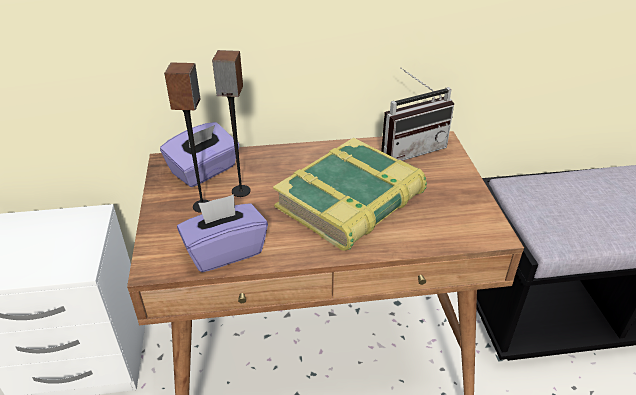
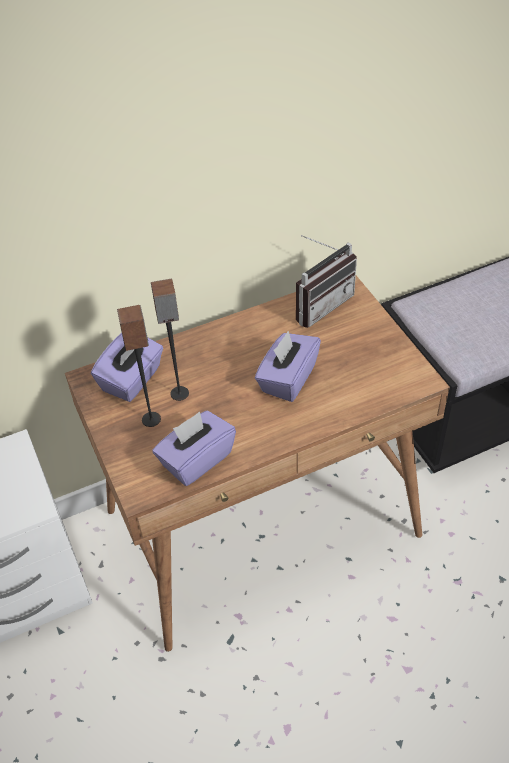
camera: 15 degrees left, 10 degrees up
book [273,138,427,251] -> purple tissue box [255,331,321,402]

